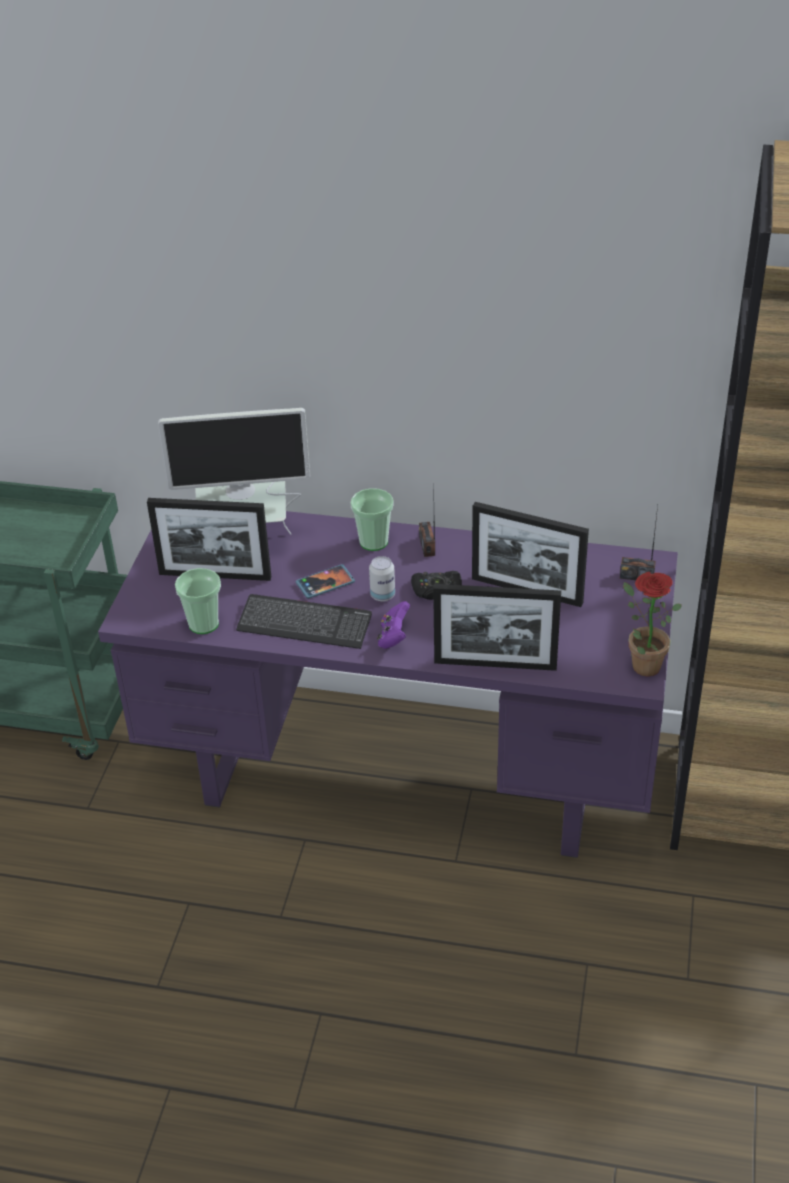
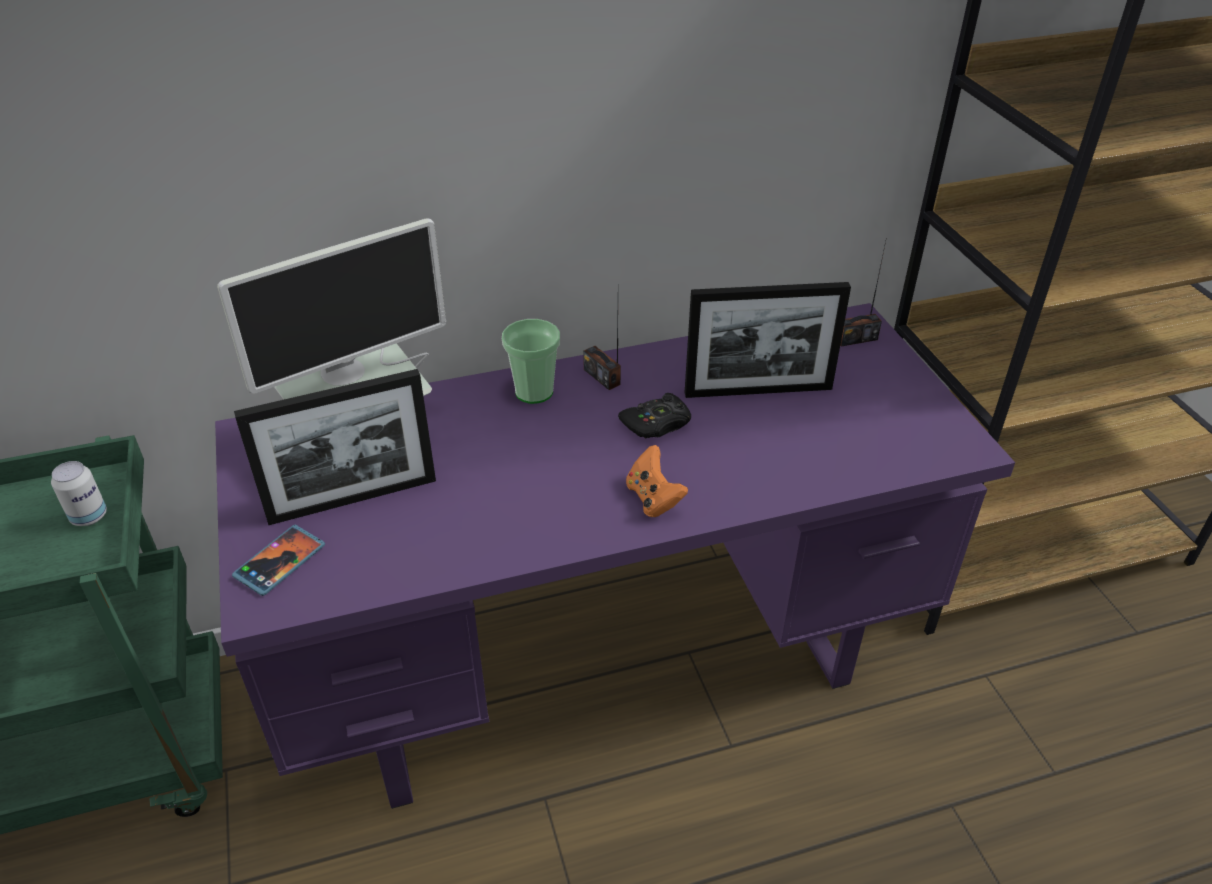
camera: 30 degrees left, 0 degrees up
cup [175,568,221,634] -> none
keyboard [236,594,372,649] -> none
phone [295,564,355,599] -> phone moved to [232,525,325,596]
can [369,556,395,602] -> can moved to [51,461,107,526]
purple game controller [377,601,410,649] -> orange game controller [626,445,688,517]
picture frame [433,584,561,671] -> none
potted plant [623,572,682,676] -> none

